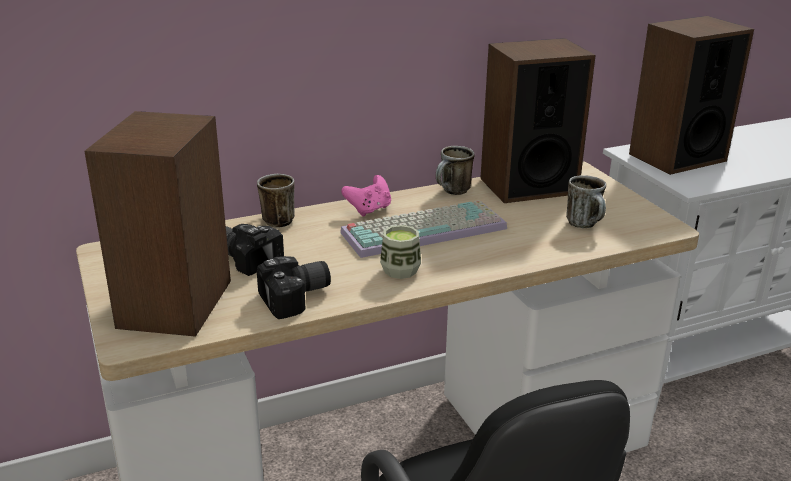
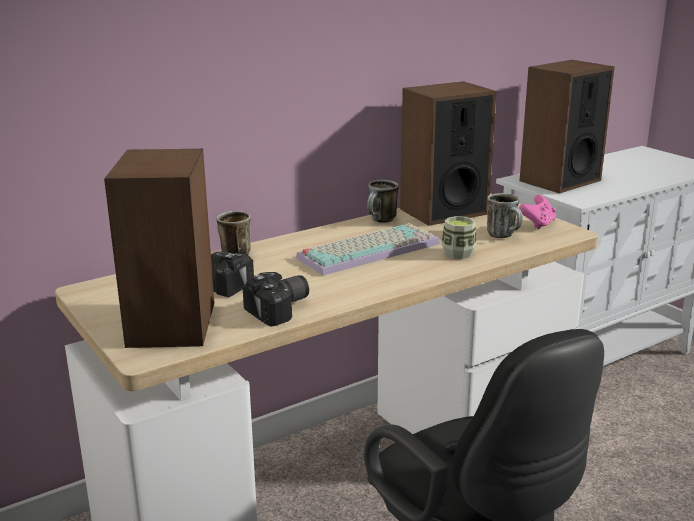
camera: 10 degrees left, 5 degrees down
pink game controller [341,175,391,217] -> pink game controller moved to [519,195,556,229]
cup [380,225,421,279] -> cup moved to [441,216,477,259]

